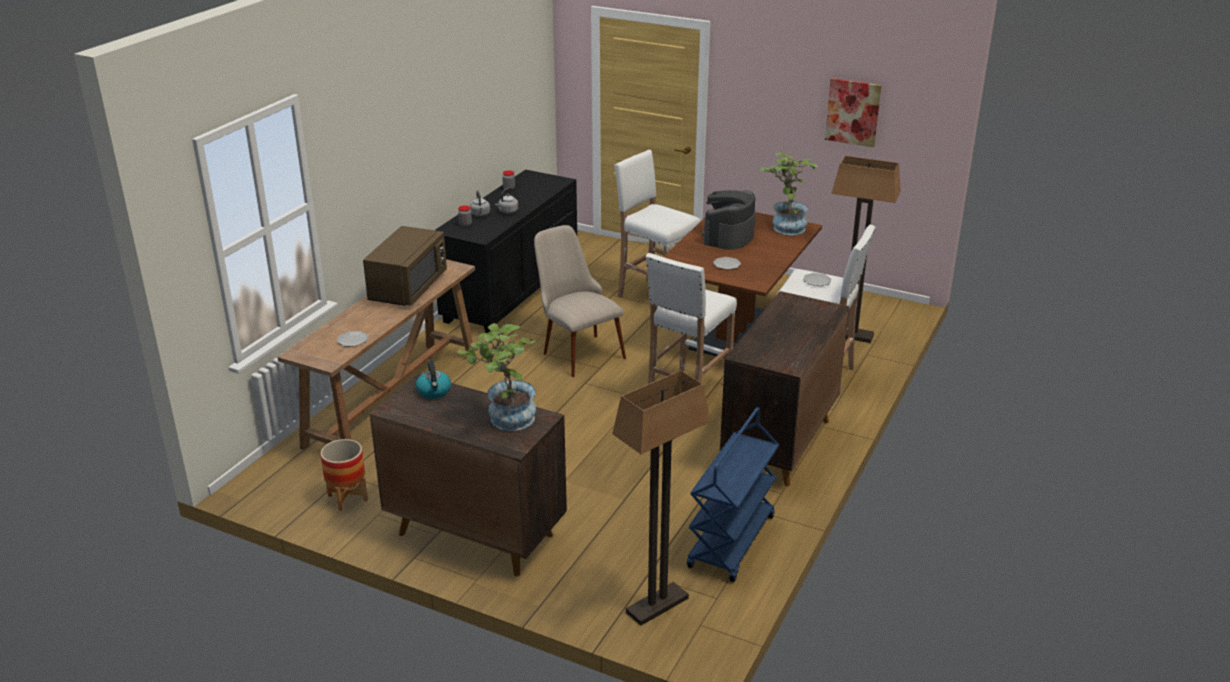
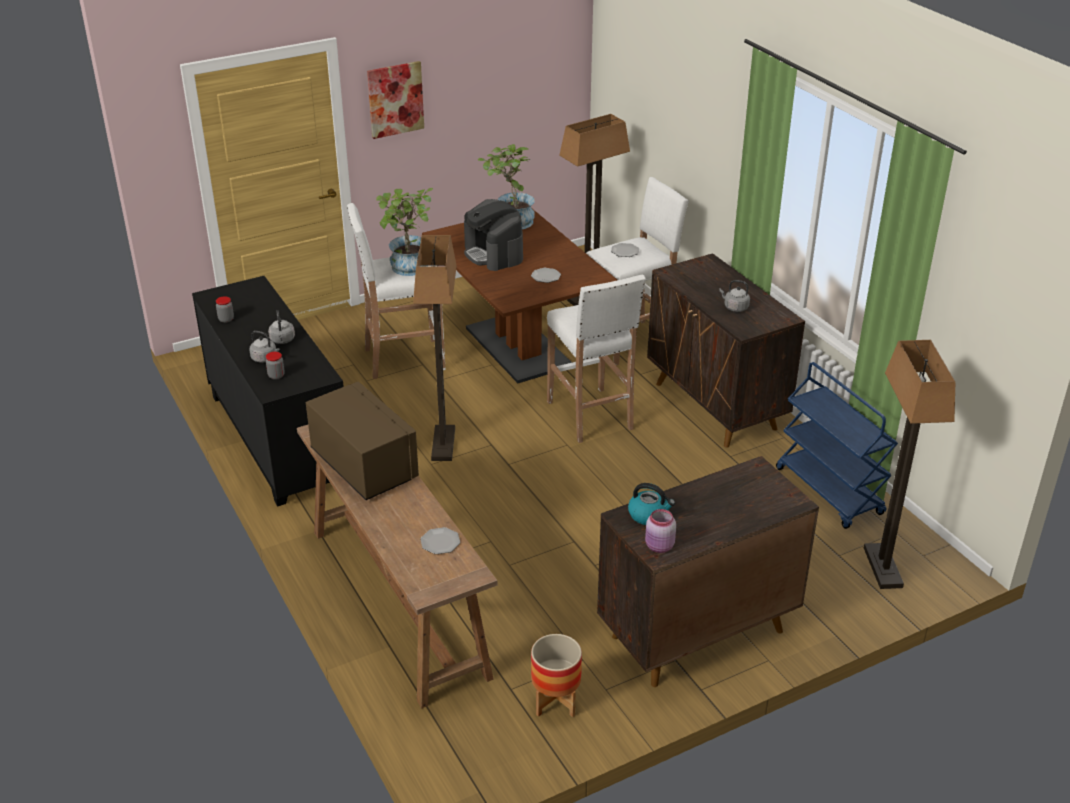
camera: 55 degrees left, 5 degrees up
potted plant [457,323,536,431] -> potted plant moved to [376,188,433,276]
beige chair [534,225,626,377] -> floor lamp [413,235,457,461]
picture [825,78,882,148] -> picture moved to [367,61,424,139]
none -> pink jar [645,509,676,553]
none -> grey kettle [719,280,750,312]

